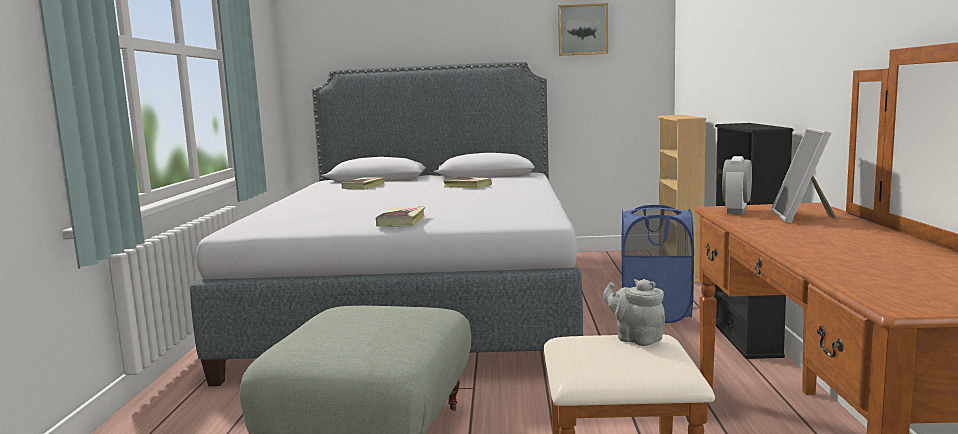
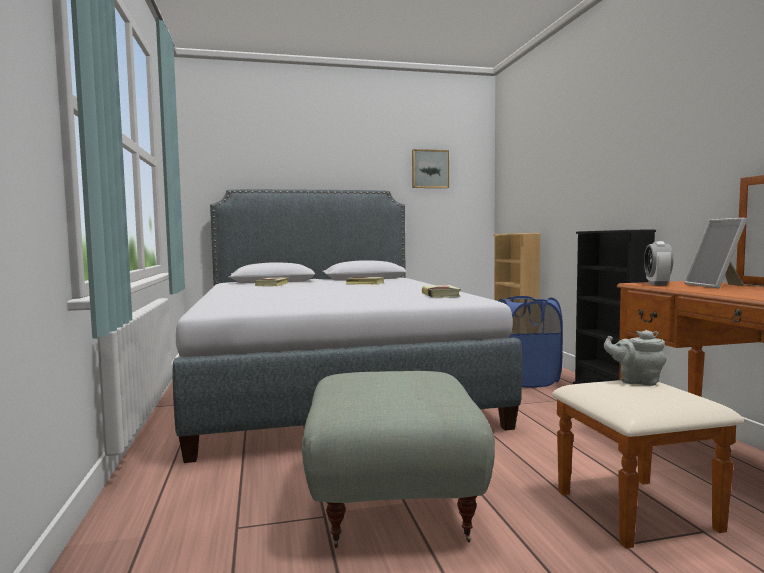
camera: 15 degrees left, 5 degrees down
book [376,207,425,227] -> book moved to [422,285,461,298]

